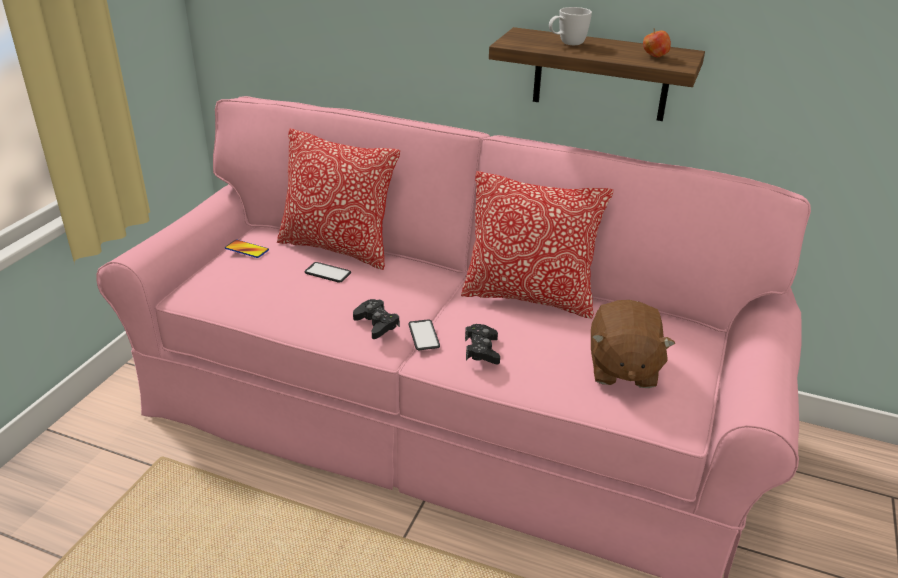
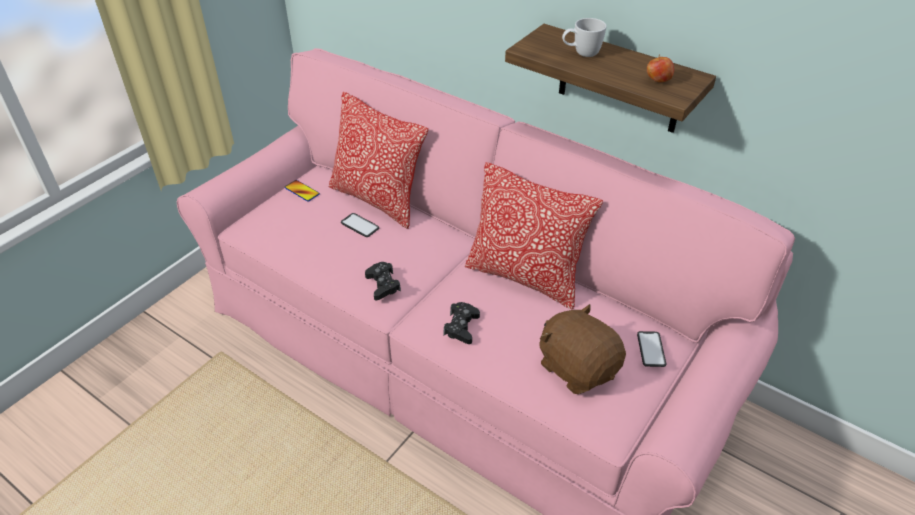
camera: 15 degrees right, 10 degrees up
phone [408,319,440,350] -> phone moved to [637,331,666,367]
brown plush toy [591,300,675,388] -> brown plush toy turned 120 degrees clockwise [540,304,626,394]

